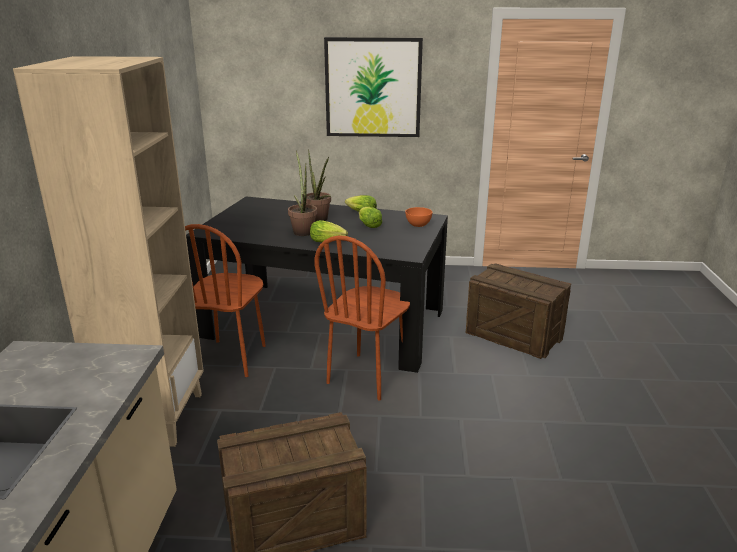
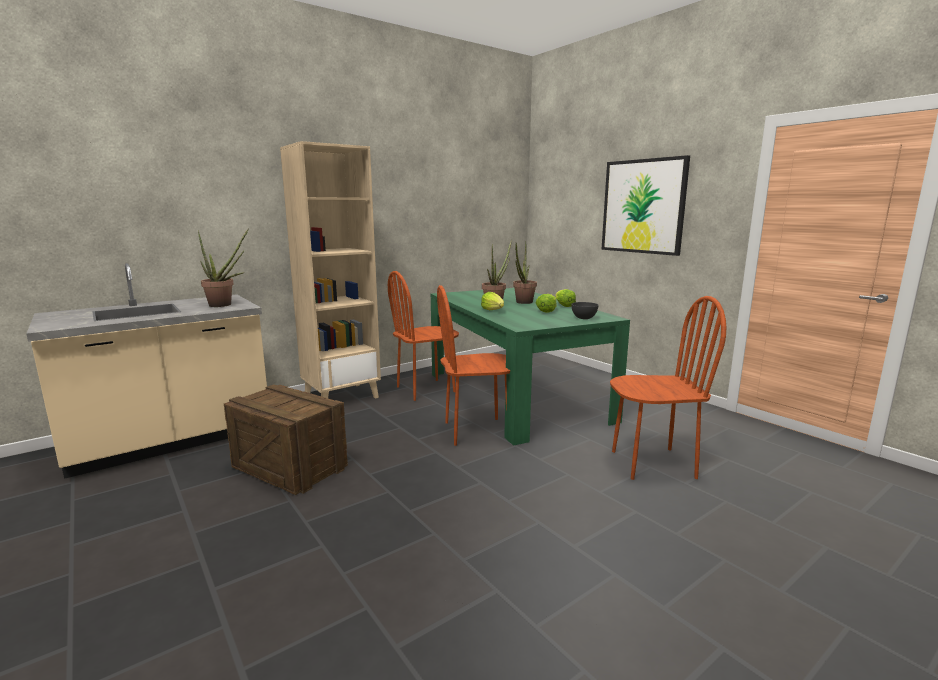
camera: 50 degrees right, 10 degrees down
black dining table [186,196,448,373] -> green dining table [431,288,630,446]
orange bowl [405,207,432,227] -> grey bowl [571,302,599,319]
crate [466,263,571,359] -> brown chair [610,296,726,480]
none -> potted plant [198,228,249,307]

